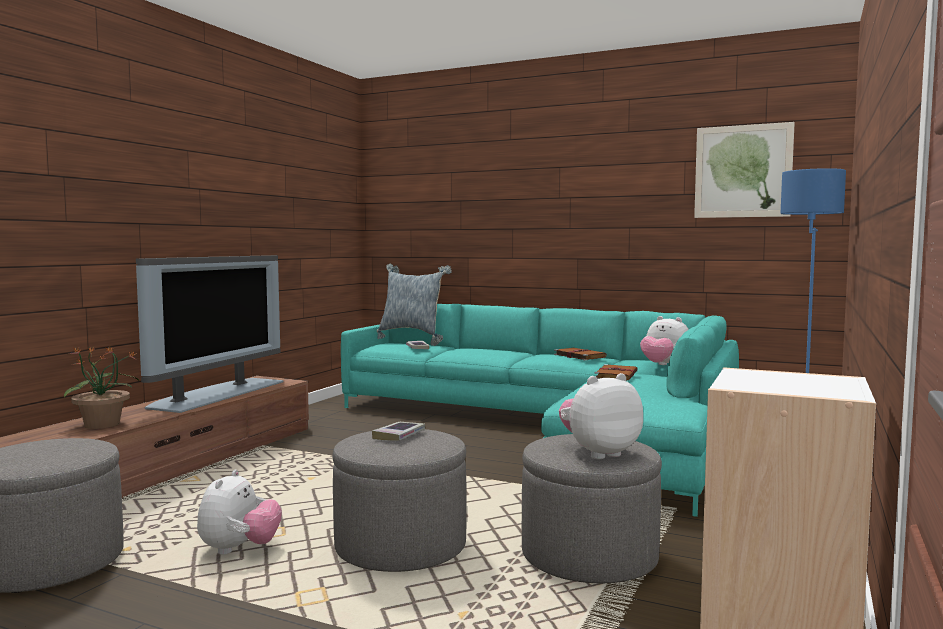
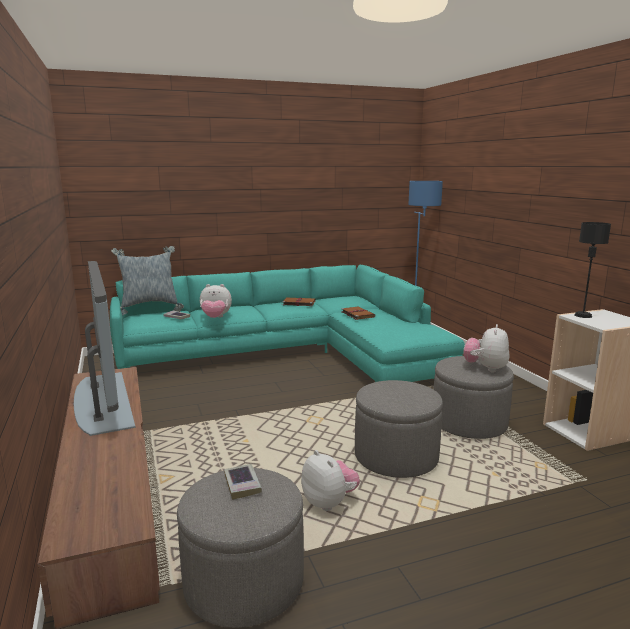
camera: 45 degrees left, 10 degrees up
potted plant [64,347,139,429] -> none
book [372,422,425,441] -> book moved to [224,464,262,500]
plush toy [640,316,689,365] -> plush toy moved to [200,284,232,318]
picture [694,122,795,218] -> none
none -> black table lamp [574,222,611,318]

